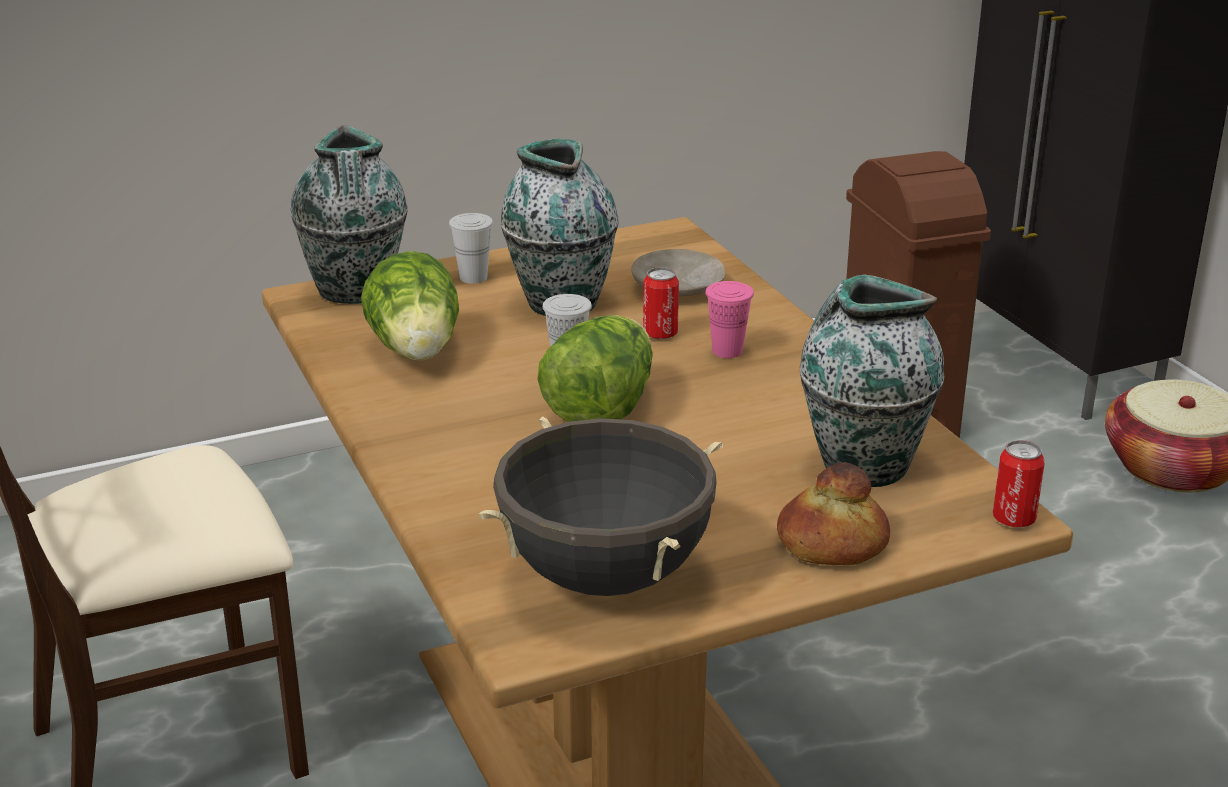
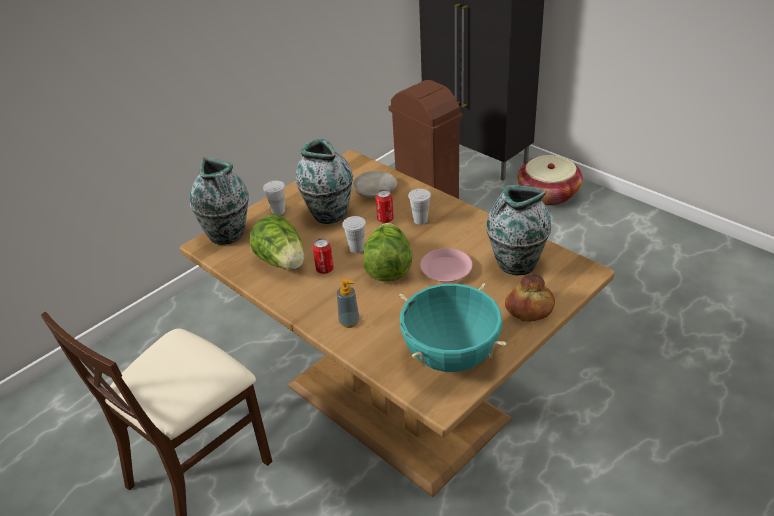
camera: 20 degrees left, 10 degrees up
black cooking pot [479,417,723,596] -> turquoise cooking pot [399,283,507,372]
pink cup [705,281,754,358] -> white cup [408,189,431,225]
can [993,440,1045,527] -> can moved to [313,238,334,274]
none -> soap dispenser [337,278,360,328]
none -> pink plate [420,248,472,282]

